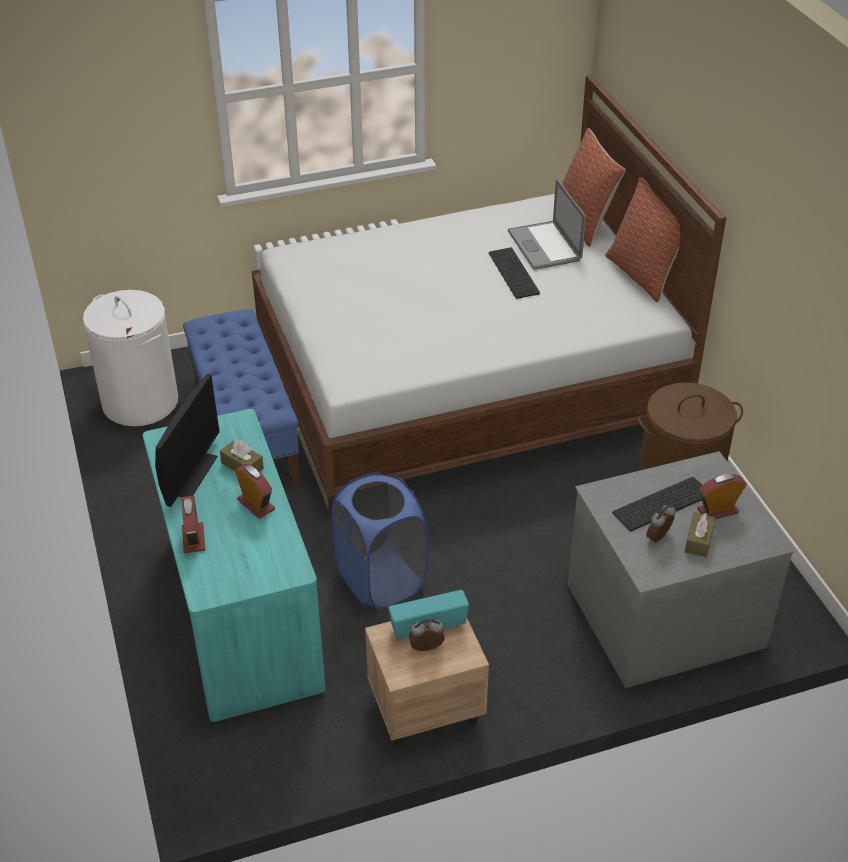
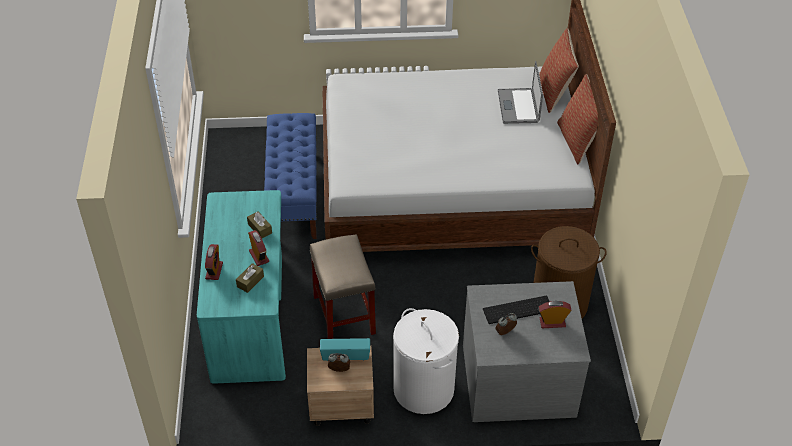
camera: 15 degrees right, 5 degrees up
white laundry basket [83,290,178,426] -> white laundry basket moved to [393,308,459,414]
monitor [155,374,220,507] -> none
blue laundry basket [331,472,428,610] -> beige stool [310,234,376,339]
keyboard [489,247,540,299] -> none
brown tissue box [685,512,715,557] -> brown tissue box moved to [236,263,264,293]

